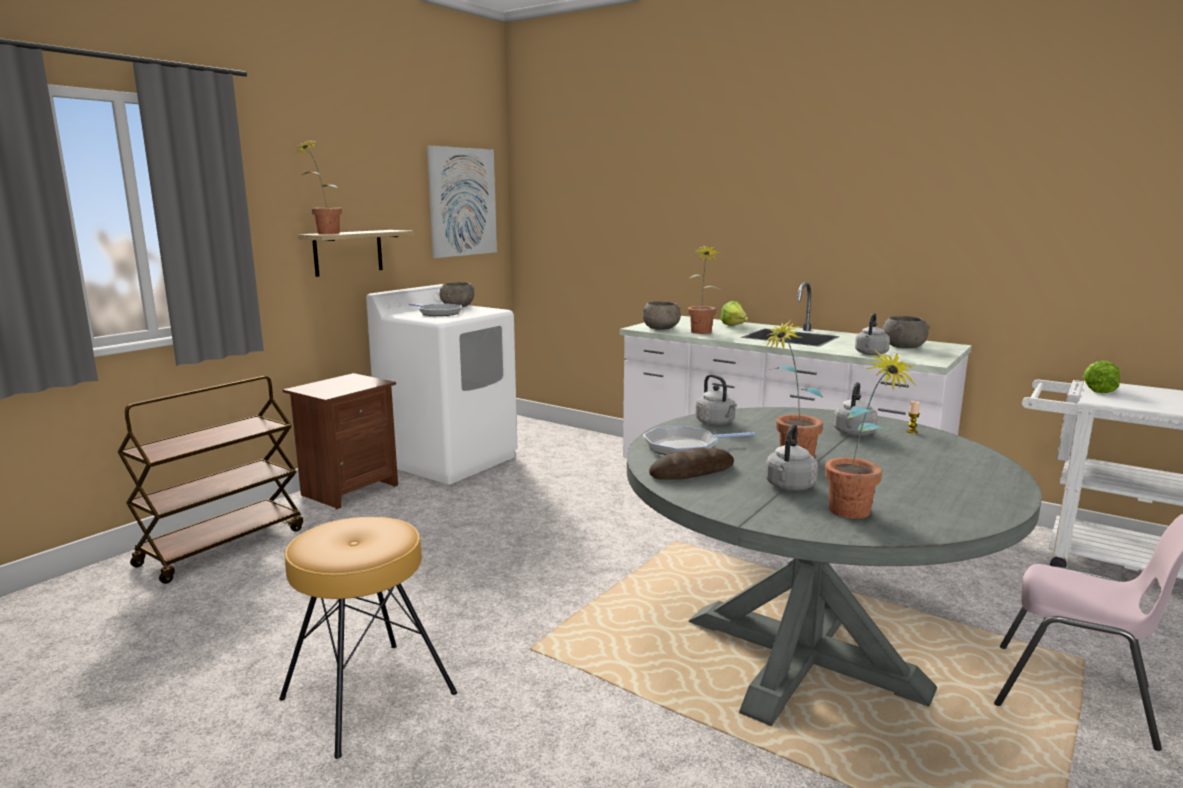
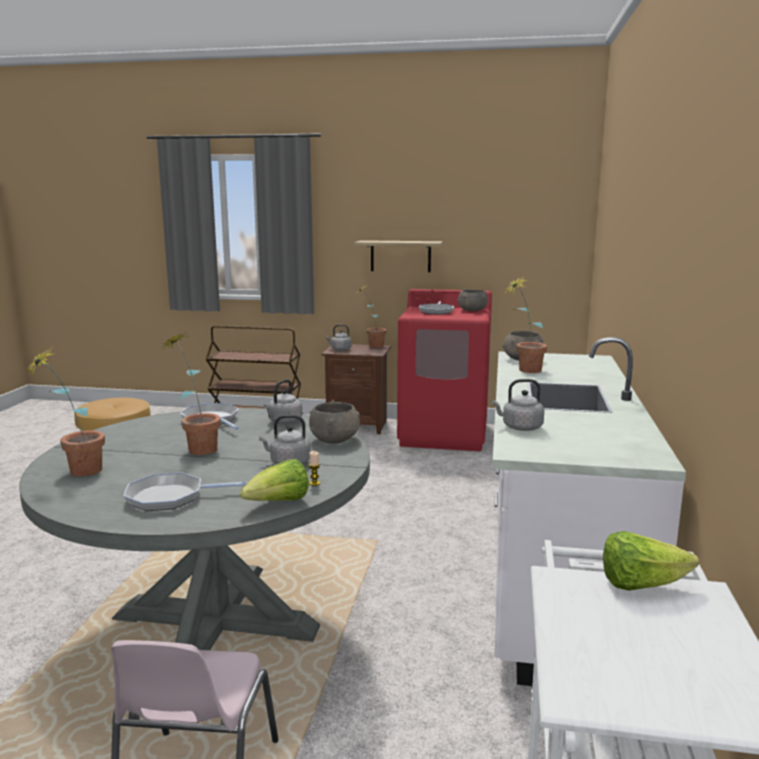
camera: 65 degrees right, 0 degrees up
potted plant [296,140,342,234] -> potted plant moved to [356,287,386,348]
white washing machine [366,284,517,484] -> red washing machine [397,289,492,451]
picture [427,146,497,258] -> none
bread [649,447,734,480] -> none
lettuce [720,301,748,326] -> lettuce moved to [240,459,309,501]
grey kettle [765,424,818,491] -> grey kettle moved to [325,325,352,351]
grey bowl [882,316,930,348] -> grey bowl moved to [309,402,360,443]
none -> frying pan [123,473,247,511]

